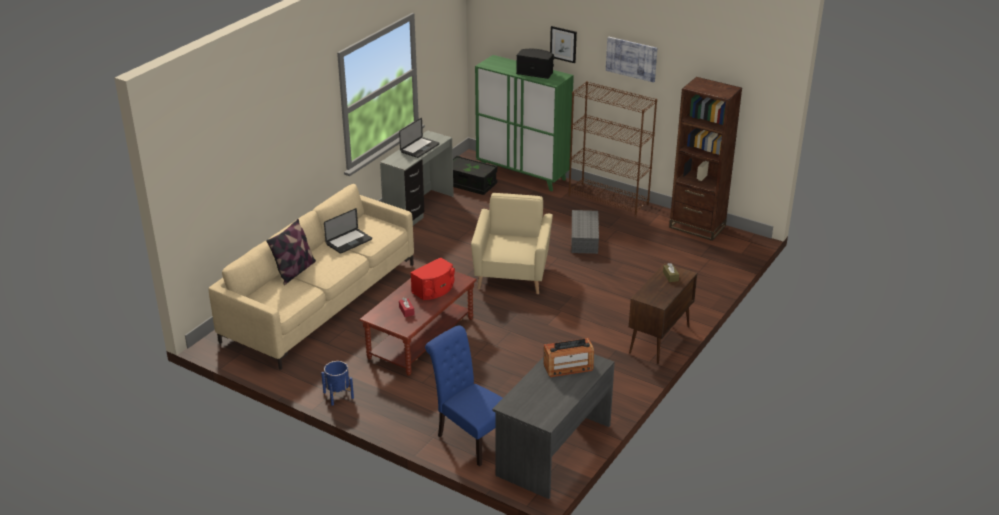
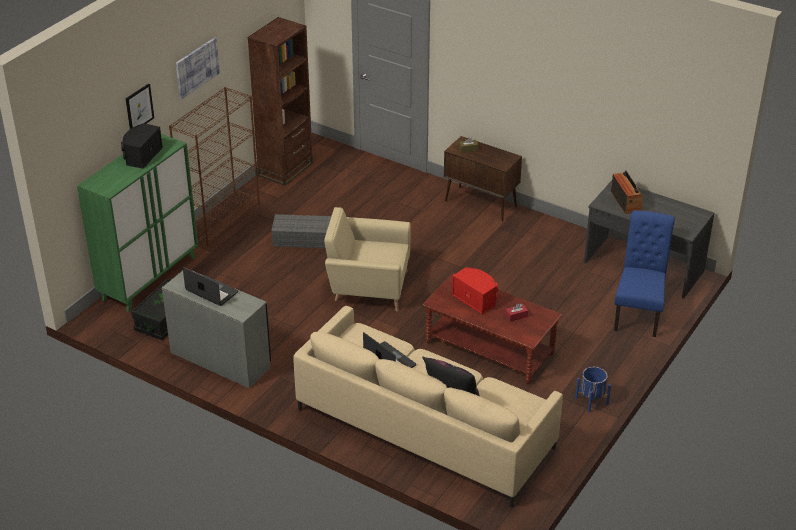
camera: 90 degrees left, 5 degrees up
blue chair [425,325,503,466] -> blue chair turned 150 degrees clockwise [614,211,675,337]

